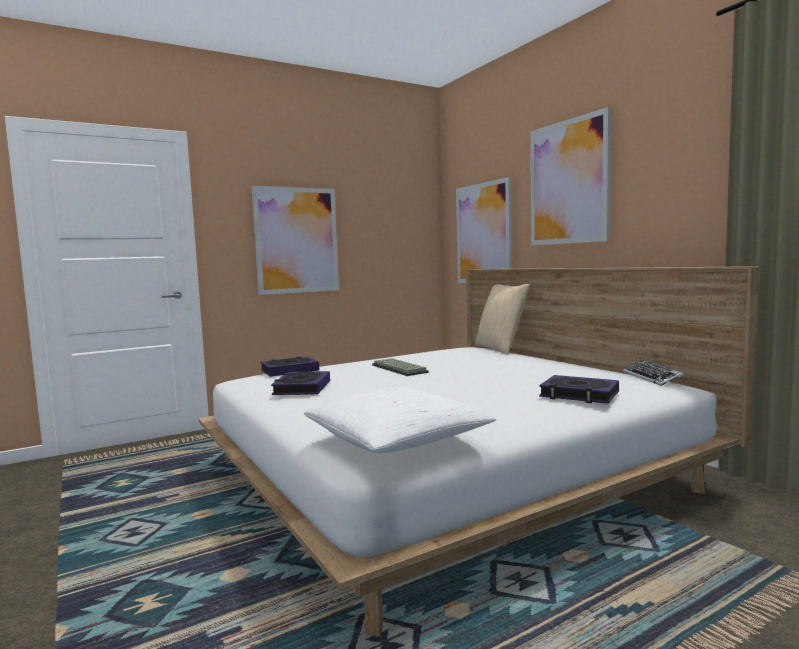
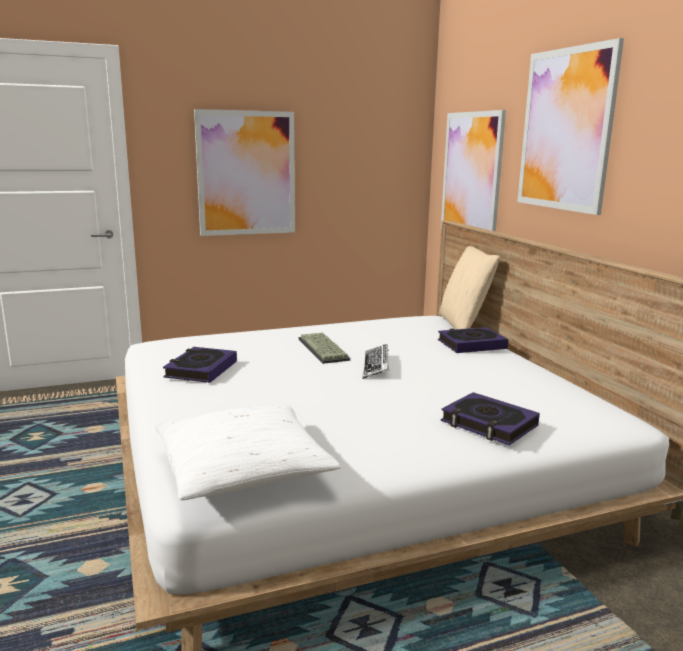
camera: 10 degrees right, 10 degrees up
book [260,356,319,377] -> book moved to [438,327,508,353]
keyboard [623,360,684,386] -> keyboard moved to [363,344,389,379]

